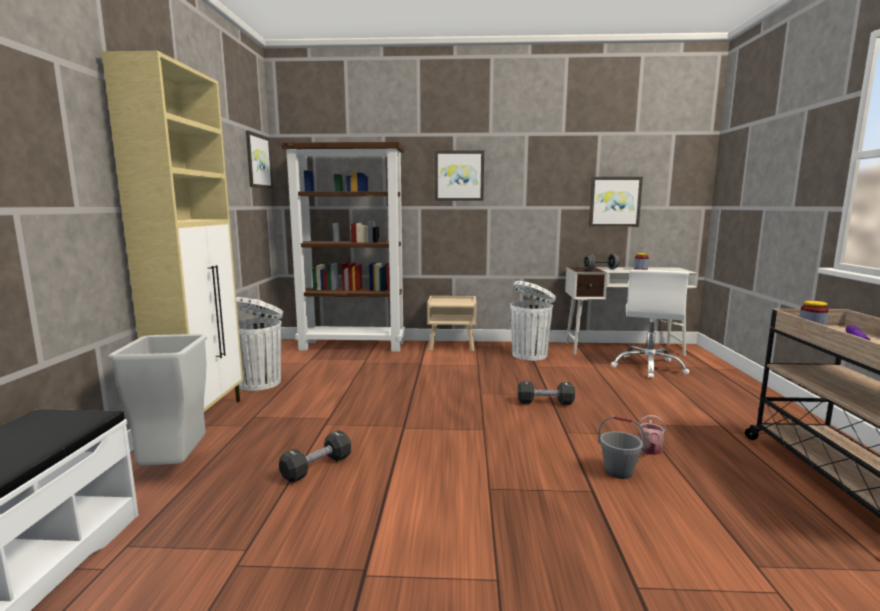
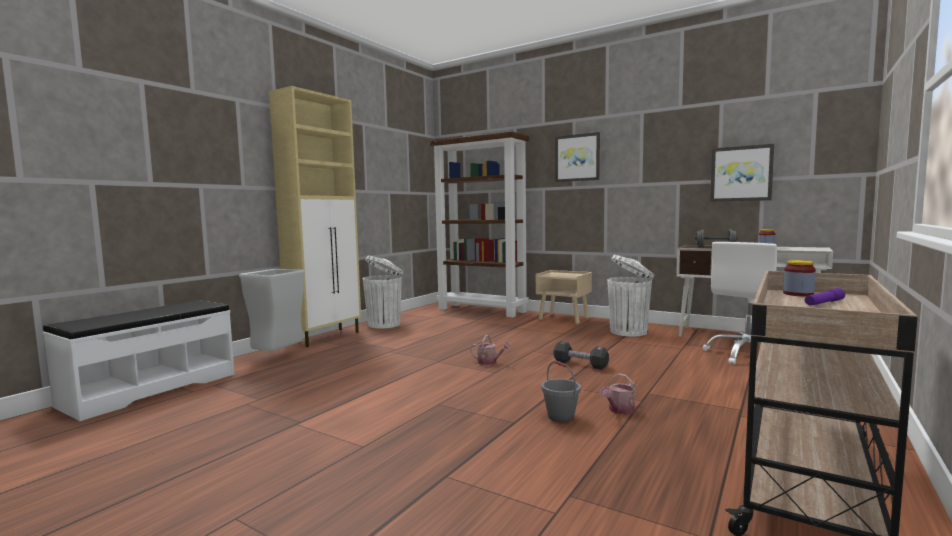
camera: 30 degrees right, 5 degrees down
picture [246,131,273,189] -> none
black dumbbell [279,430,351,483] -> none
none -> watering can [470,335,511,365]

